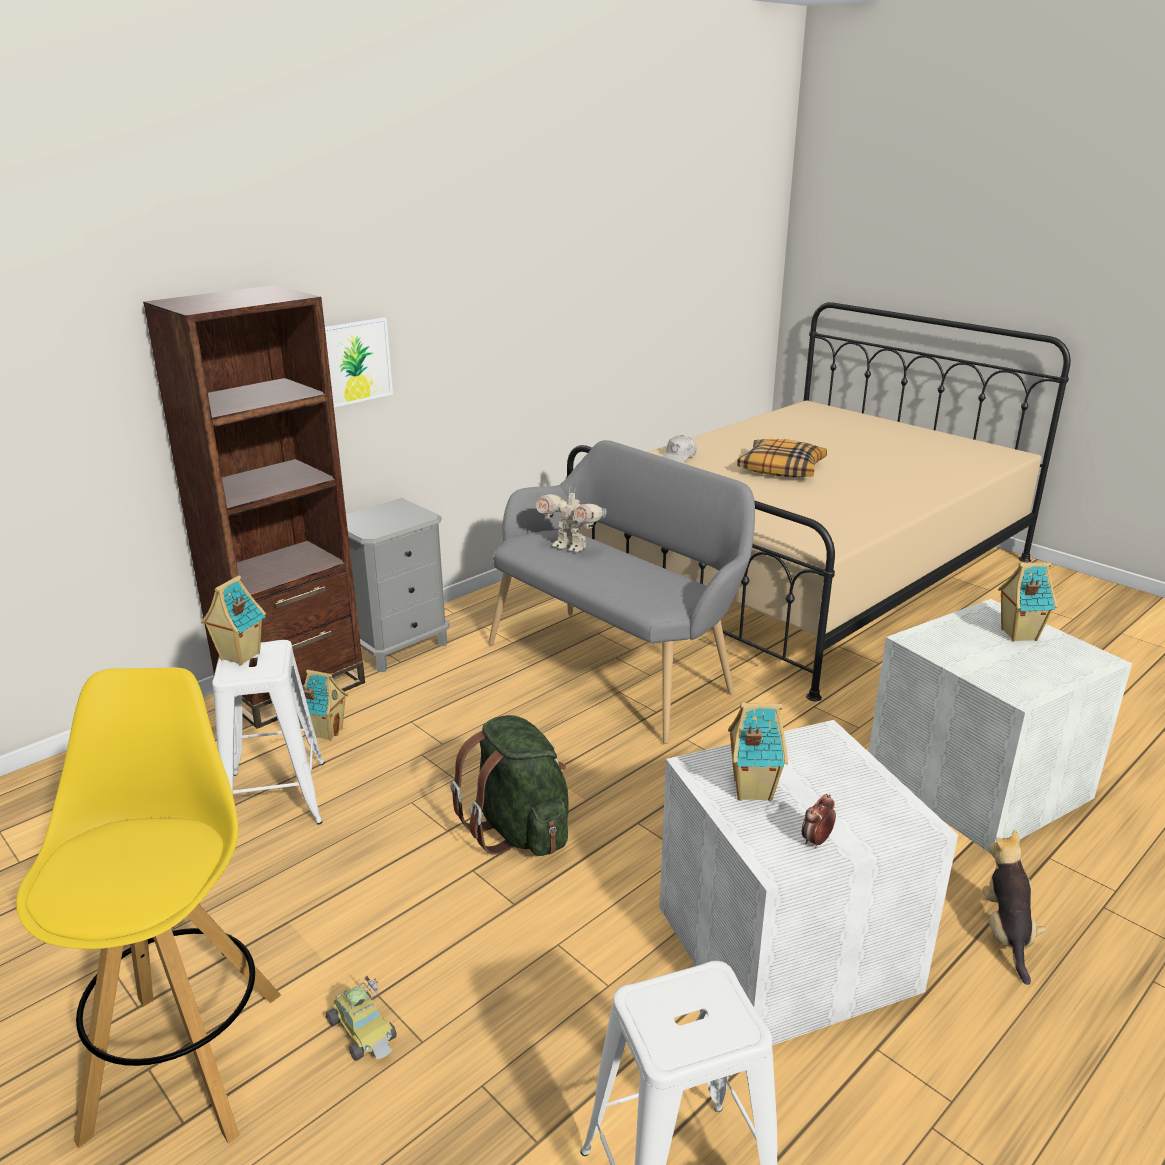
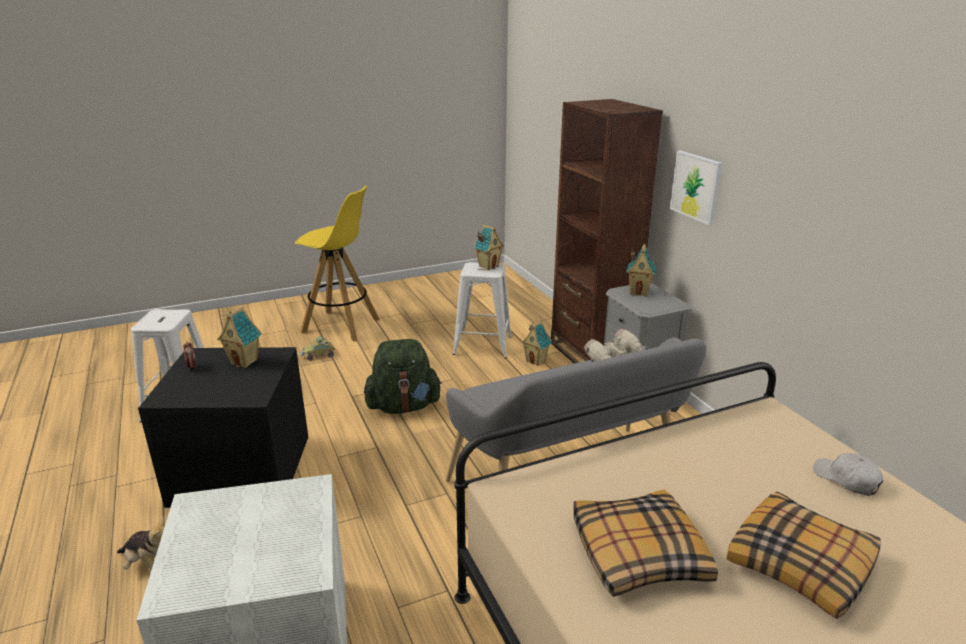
camera: 110 degrees right, 0 degrees up
white storage box [659,720,958,1045] -> black storage box [138,347,308,508]
toy house [998,562,1058,642] -> toy house moved to [626,244,656,296]
none -> pillow [573,490,718,597]

